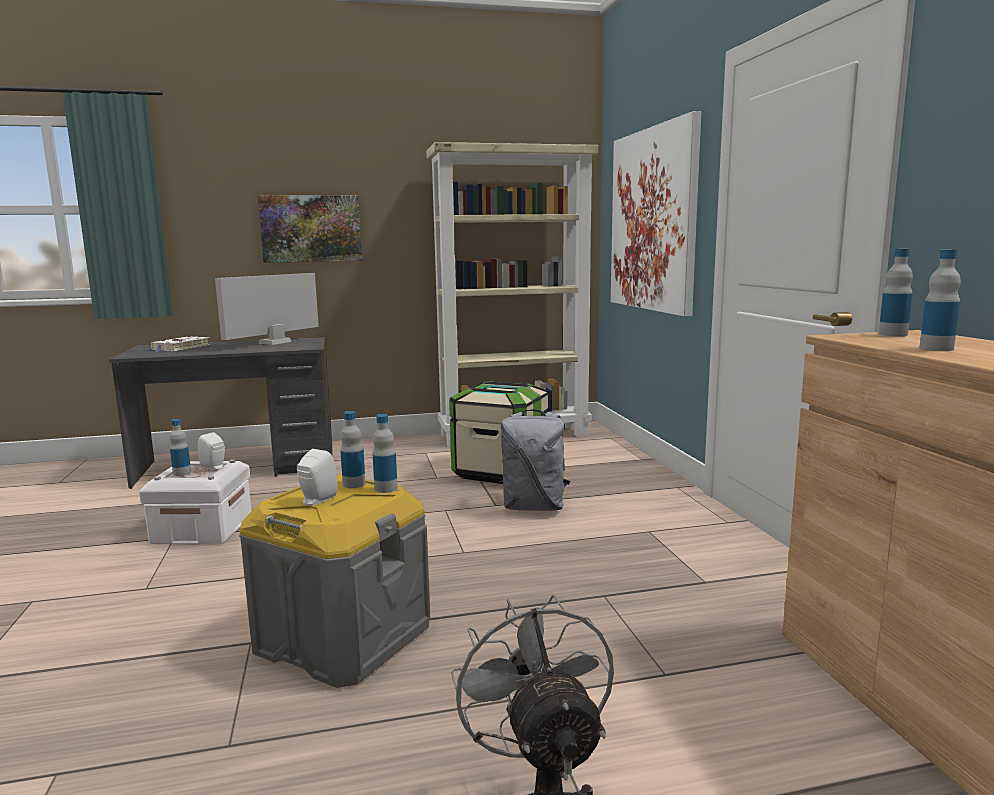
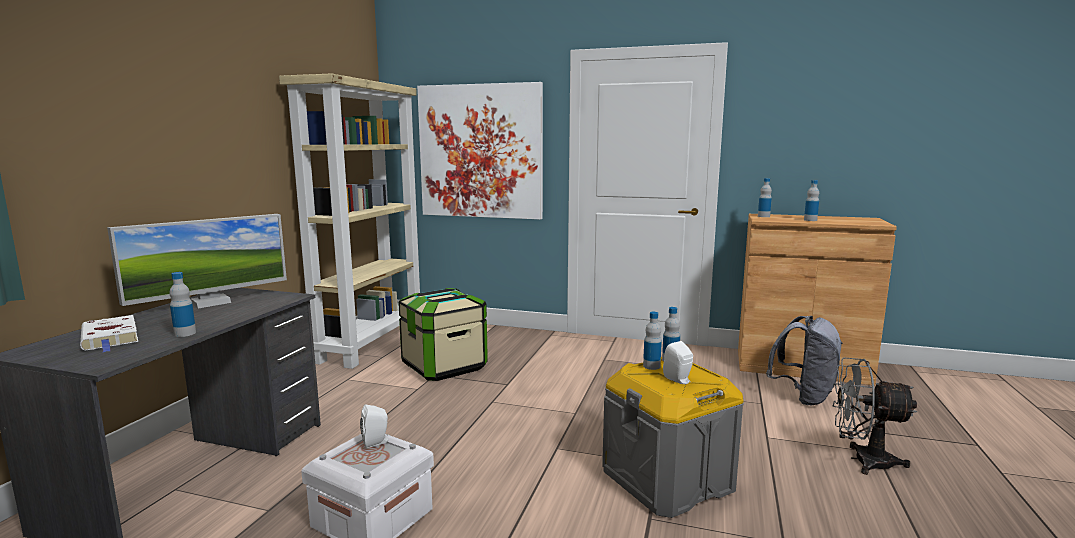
camera: 60 degrees left, 0 degrees up
bottle [170,419,191,476] -> bottle moved to [169,272,196,337]
monitor [215,273,319,345] -> monitor turned 105 degrees counterclockwise [107,214,287,308]
picture [258,196,362,263] -> none
grey backpack [499,409,570,511] -> grey backpack moved to [766,316,843,405]

